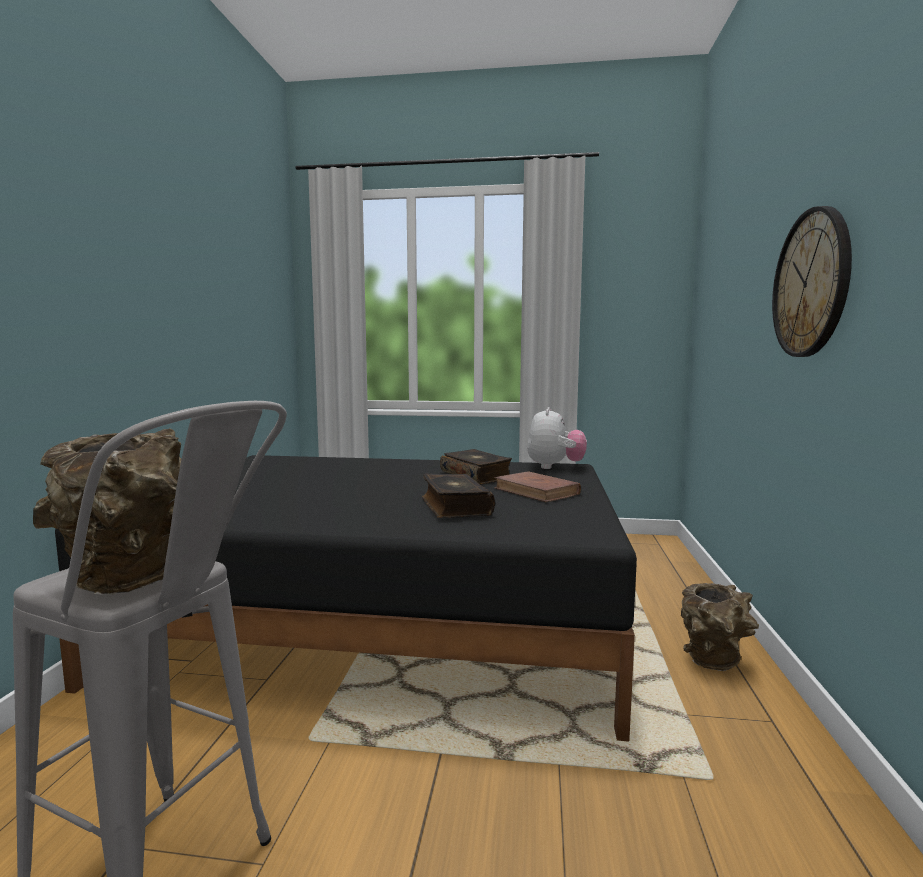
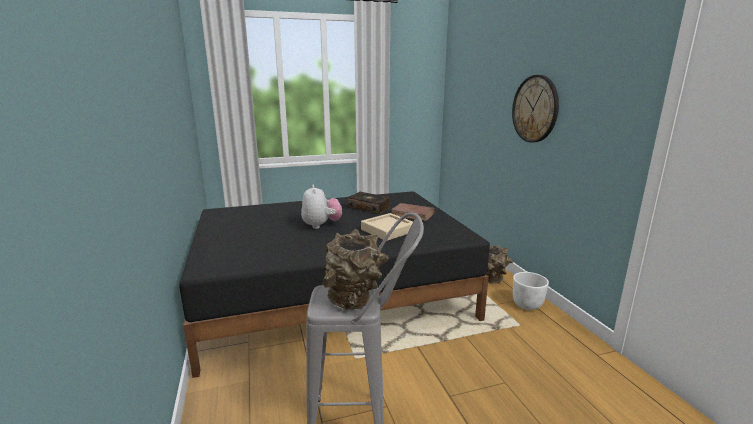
camera: 25 degrees left, 10 degrees up
book [422,474,495,518] -> beige tray [361,213,413,241]
plush toy [527,407,587,469] -> plush toy moved to [301,185,342,229]
none -> white planter [513,272,549,310]

